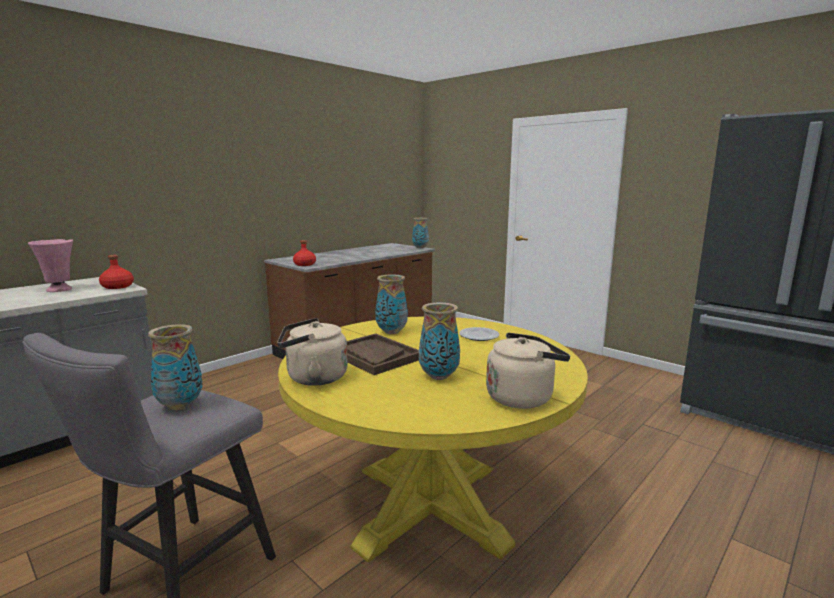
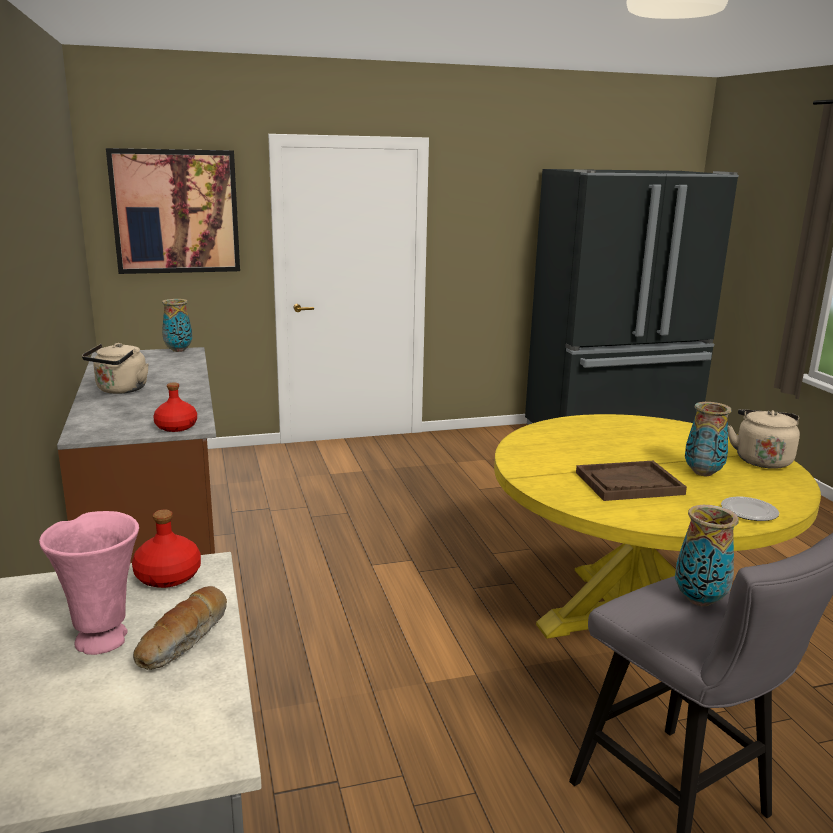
camera: 60 degrees left, 5 degrees up
beige kettle [277,318,348,386] -> beige kettle moved to [82,343,149,394]
vase [375,274,408,334] -> none
plate [459,327,499,341] -> plate moved to [721,497,779,521]
none -> picture [106,148,240,274]
none -> bread [133,586,227,670]

